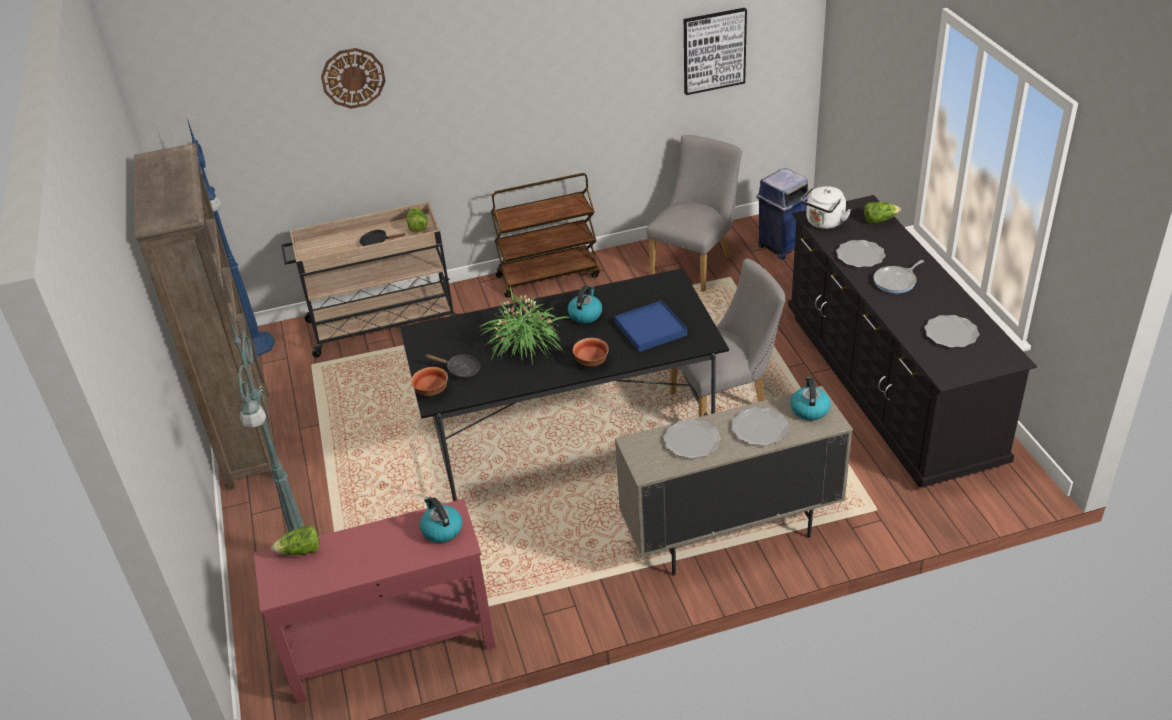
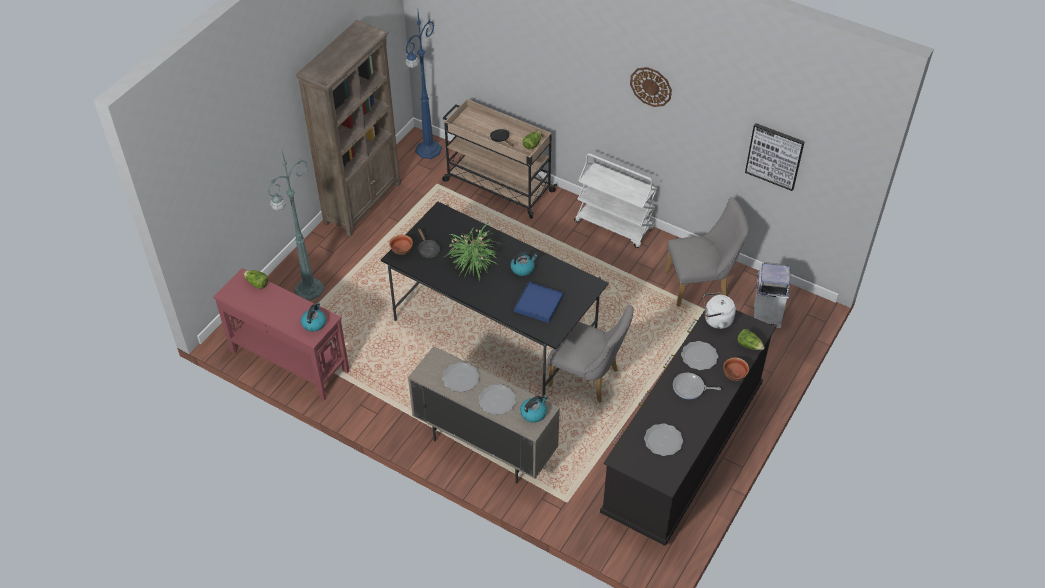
camera: 45 degrees right, 10 degrees up
wall clock [321,48,386,109] -> wall clock moved to [630,67,672,107]
brown cart [491,173,600,298] -> white cart [574,153,657,248]
bowl [573,338,609,366] -> bowl moved to [723,357,749,381]
blue trash can [756,168,810,260] -> white trash can [754,262,791,328]

